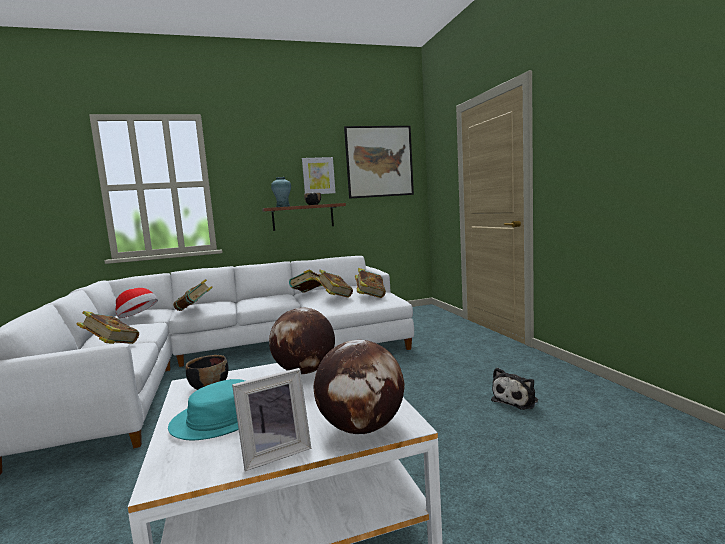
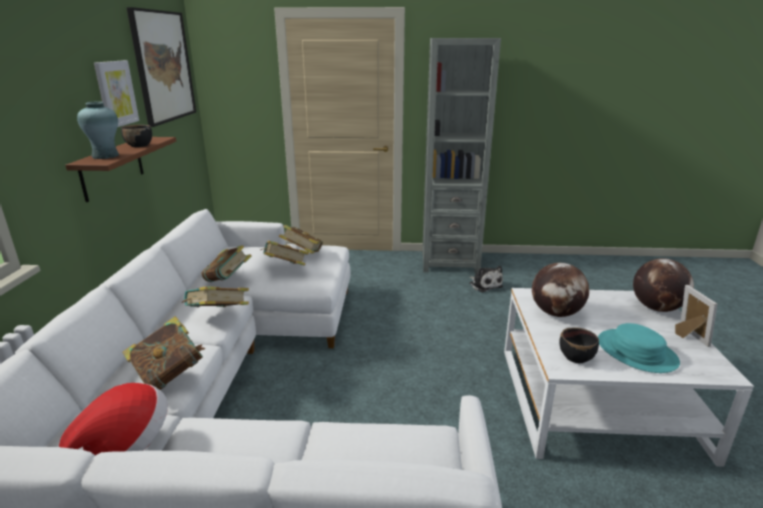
camera: 70 degrees left, 15 degrees up
book [76,311,139,344] -> book moved to [182,286,249,307]
none -> grey bookcase [422,38,501,273]

